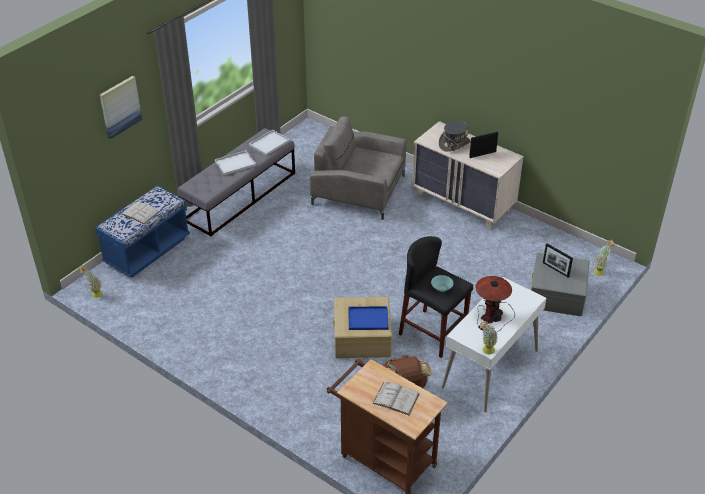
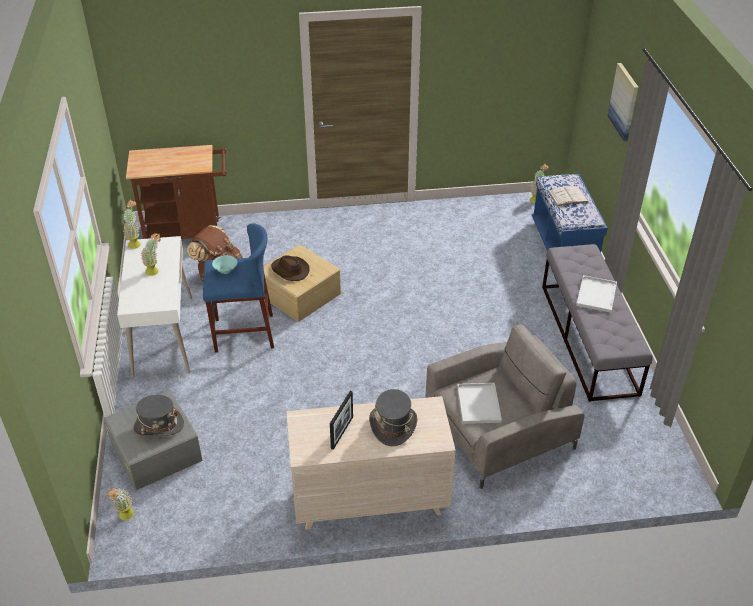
camera: 135 degrees right, 0 degrees up
white tray [249,130,290,156] -> white tray moved to [457,383,502,424]
blue tray [349,306,389,330] -> brown hat [271,255,310,281]
white book [373,382,420,415] -> none
black stool [399,236,473,358] -> blue stool [203,223,274,353]
table lamp [476,276,515,332] -> potted plant [141,233,161,276]
picture frame [543,243,573,278] -> grey hat [133,395,184,436]

